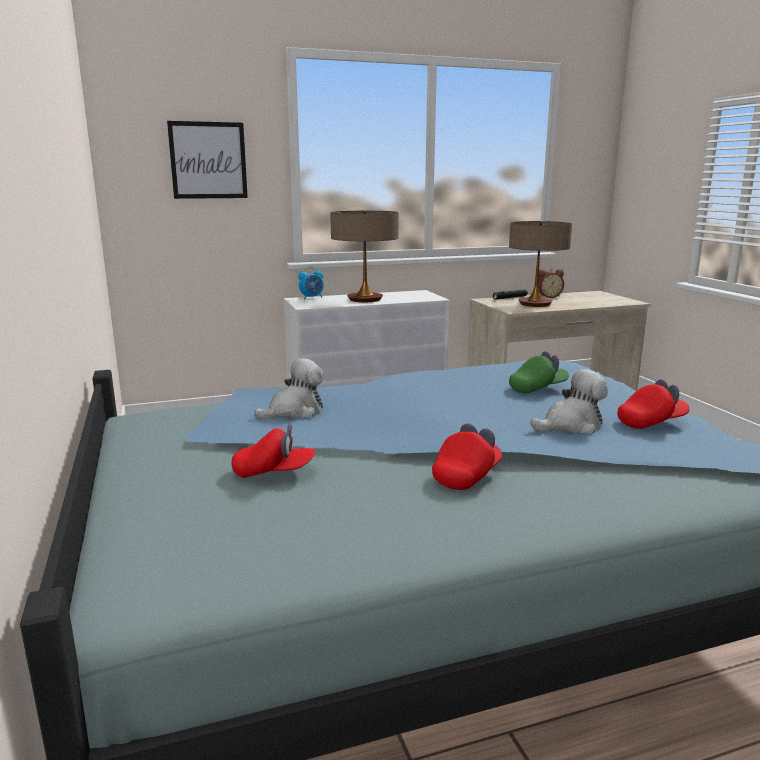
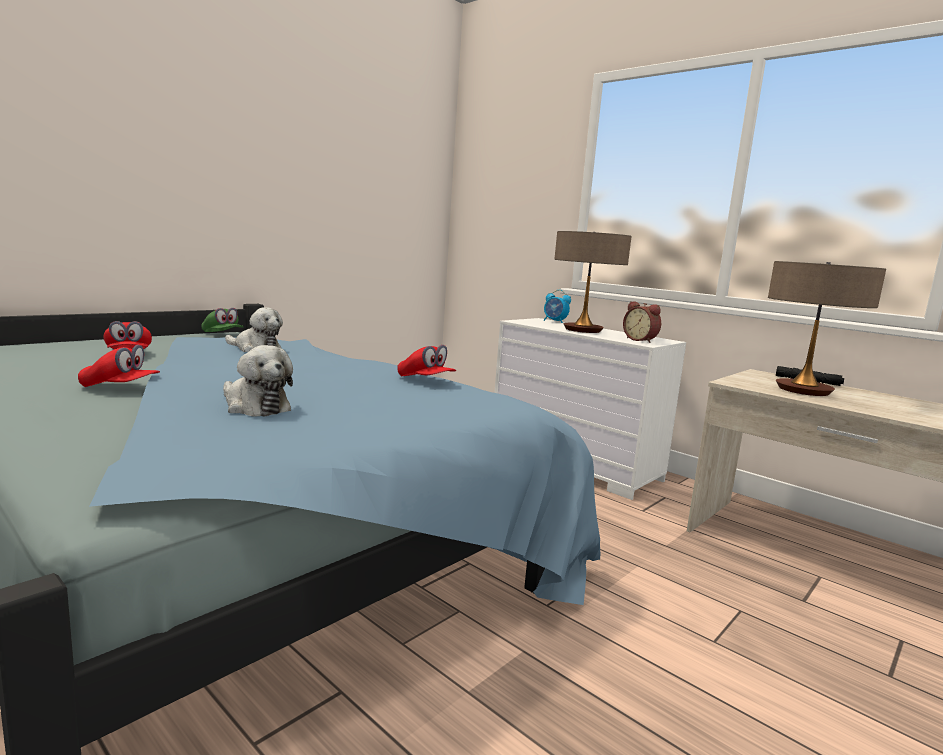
camera: 60 degrees right, 5 degrees down
picture [167,121,248,199] -> none
green cap [509,351,569,394] -> green cap moved to [201,308,243,332]
alarm clock [538,269,564,298] -> alarm clock moved to [623,301,661,343]
red cap [617,379,689,429] -> red cap moved to [398,345,456,376]

